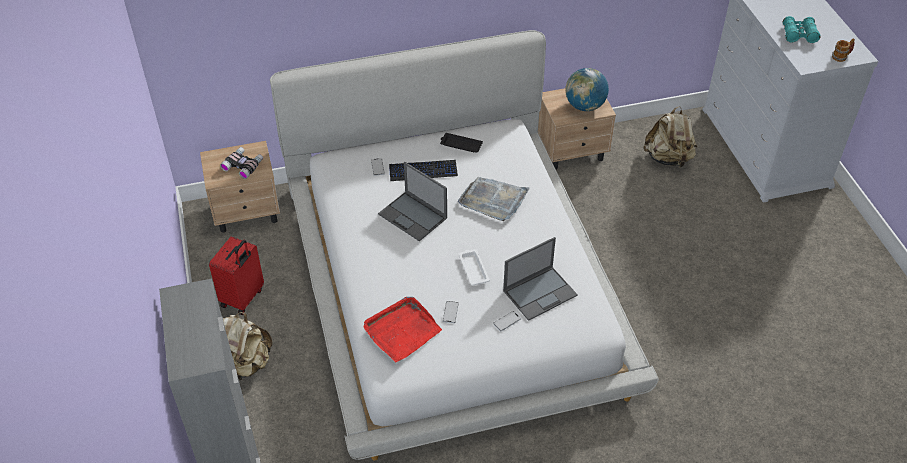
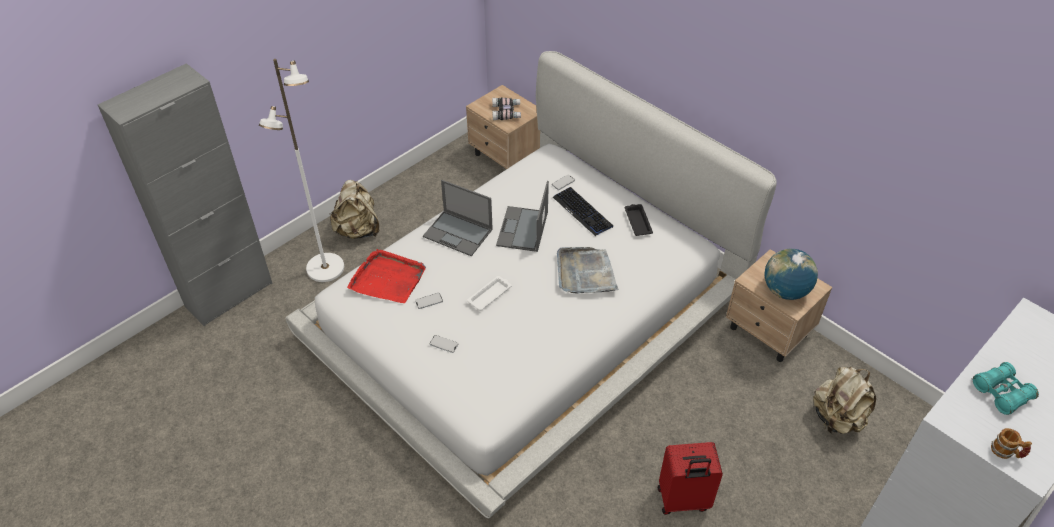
camera: 60 degrees right, 0 degrees up
red suitcase [209,236,264,315] -> red suitcase moved to [657,442,723,515]
laptop [503,237,578,321] -> laptop moved to [423,180,493,256]
none -> white floor lamp [259,59,344,282]

